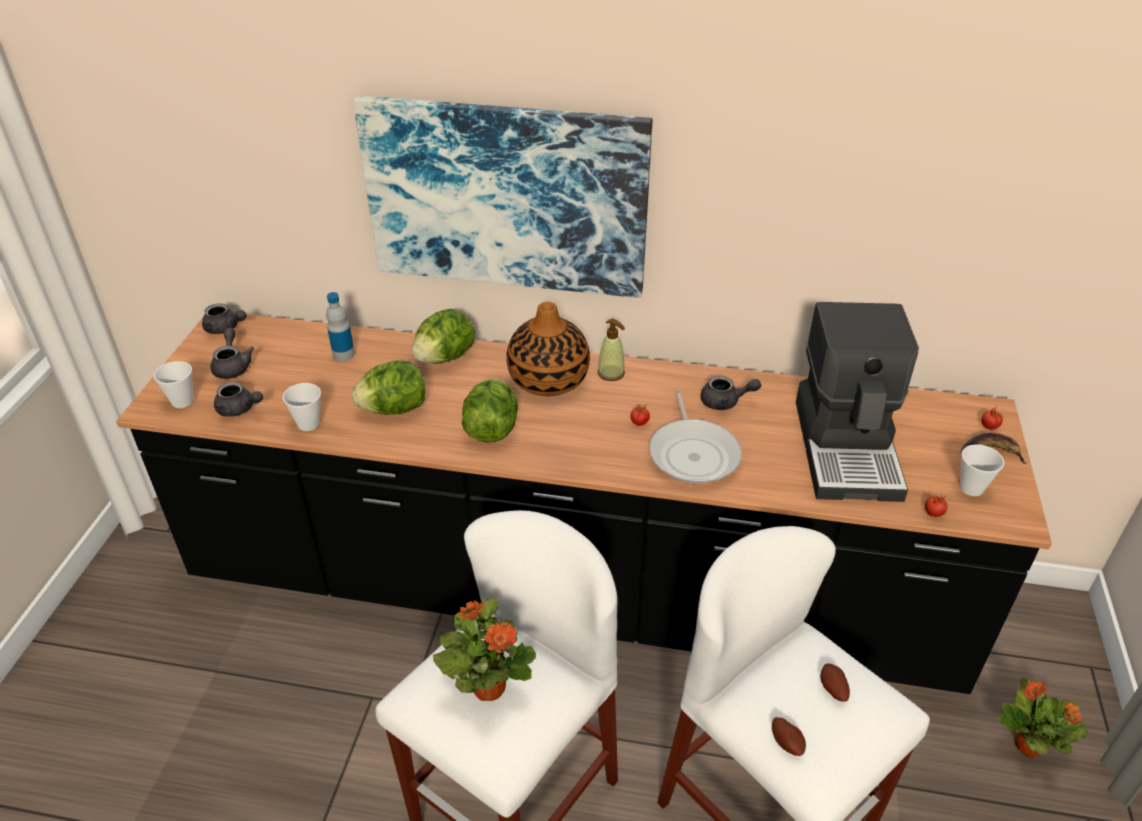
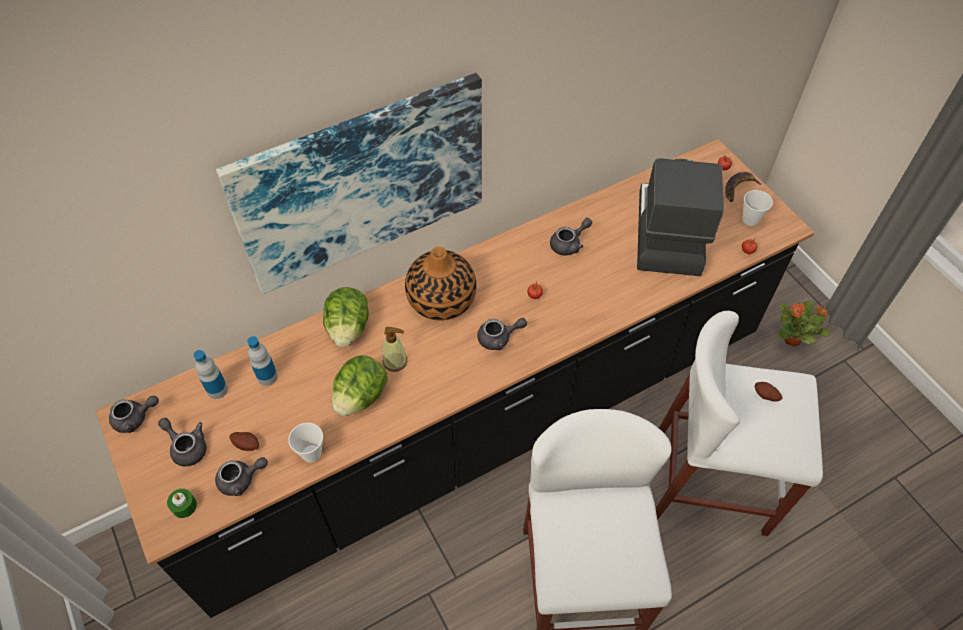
camera: 40 degrees left, 15 degrees up
cup [154,361,193,408] -> green candle [167,489,197,518]
potted plant [433,598,536,701] -> none
lettuce [462,379,518,443] -> none
soap dispenser [598,318,625,381] -> soap dispenser moved to [383,327,407,372]
frying pan [649,389,742,484] -> none
potato [772,717,806,756] -> potato moved to [230,432,259,451]
coffee machine [796,302,919,502] -> coffee machine turned 135 degrees counterclockwise [637,159,724,276]
none -> bottle [193,350,228,399]
none -> grey teapot [477,318,527,350]

